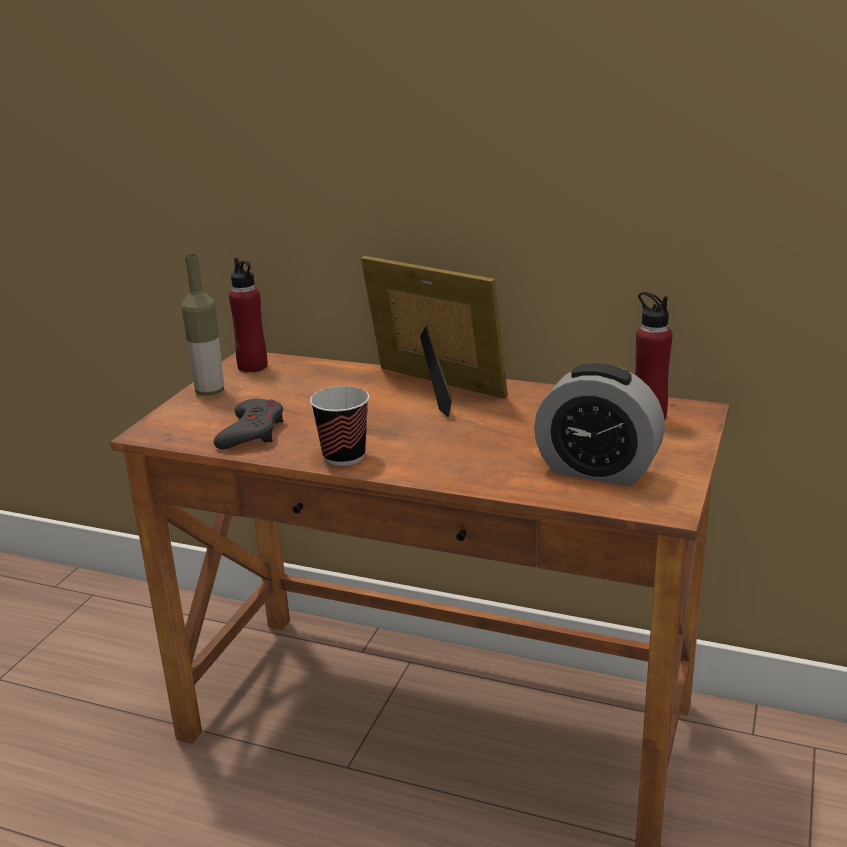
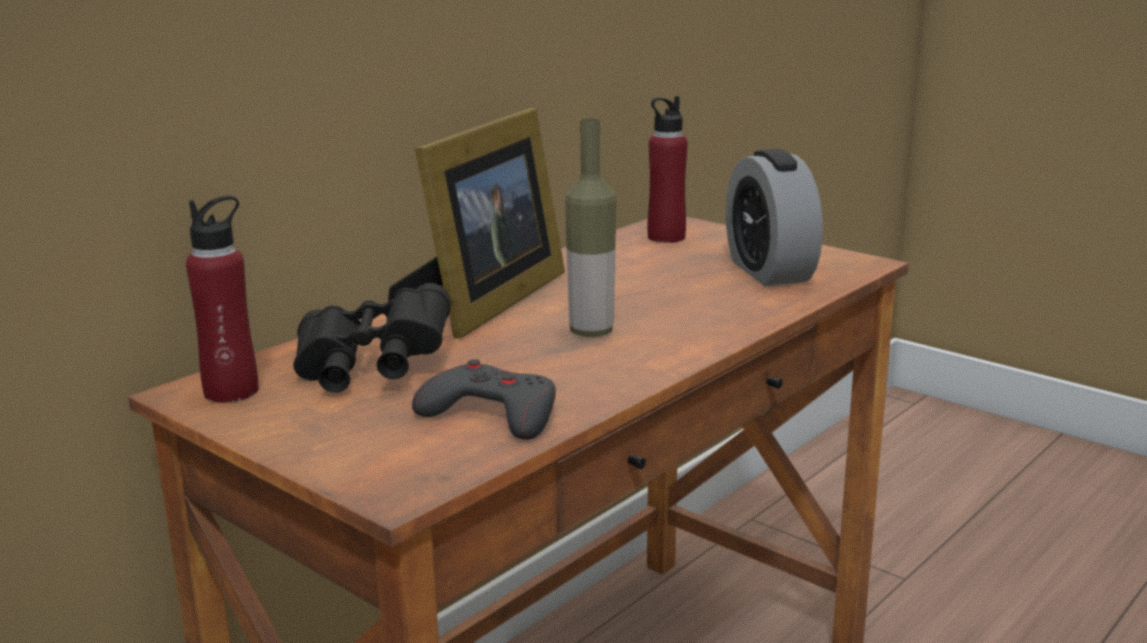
camera: 70 degrees left, 5 degrees down
bottle [181,254,224,396] -> bottle moved to [565,118,616,337]
cup [310,386,369,466] -> none
picture frame [361,256,508,417] -> picture frame turned 150 degrees clockwise [388,108,565,339]
alarm clock [534,363,665,486] -> alarm clock turned 120 degrees clockwise [726,149,823,286]
none -> black binoculars [293,283,450,393]

